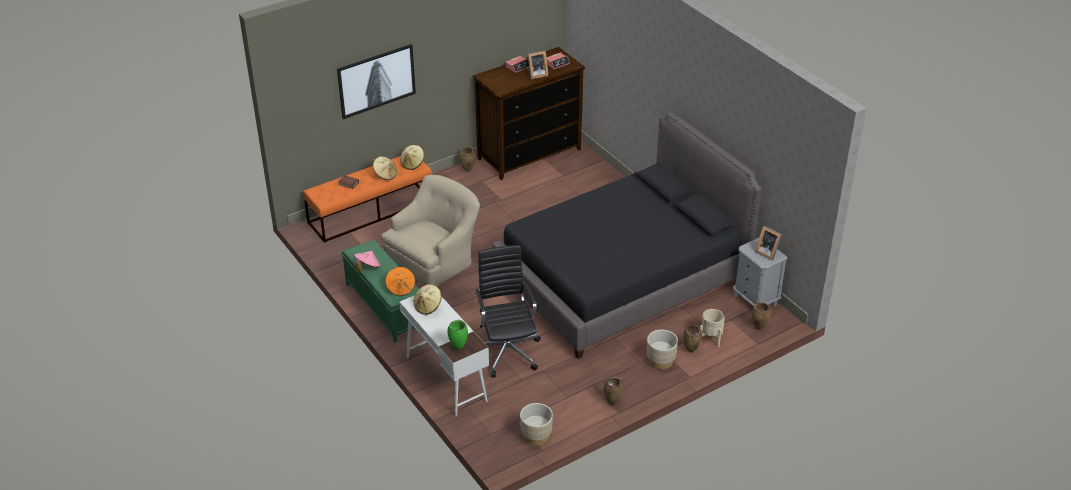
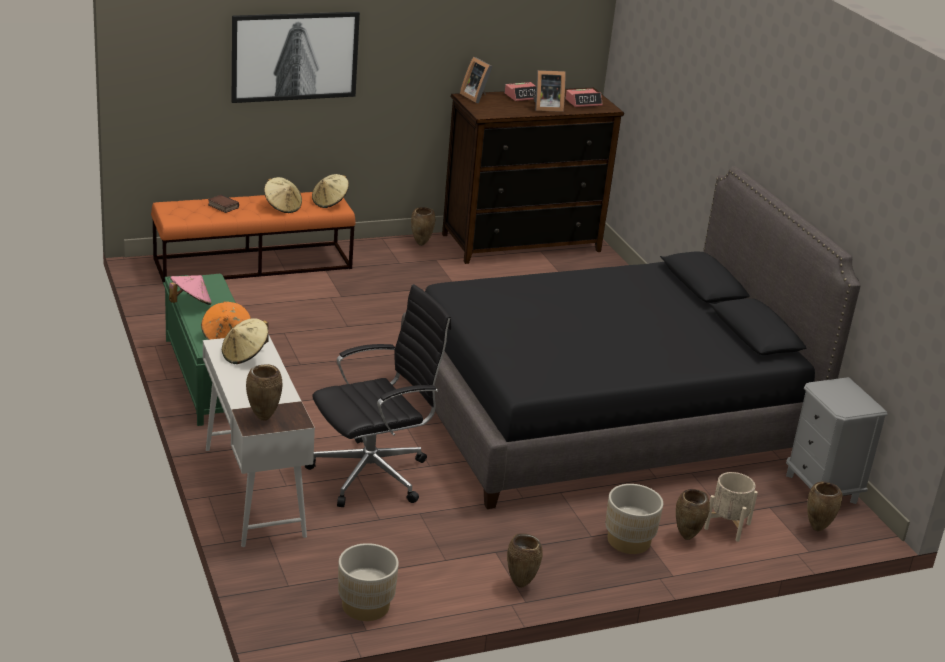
camera: 10 degrees right, 10 degrees down
beige armchair [381,175,480,286] -> none
green vase [448,320,468,350] -> brown vase [246,364,282,421]
black office chair [475,245,541,377] -> black office chair turned 60 degrees clockwise [305,284,451,507]
picture frame [755,226,782,261] -> picture frame moved to [460,57,492,103]

